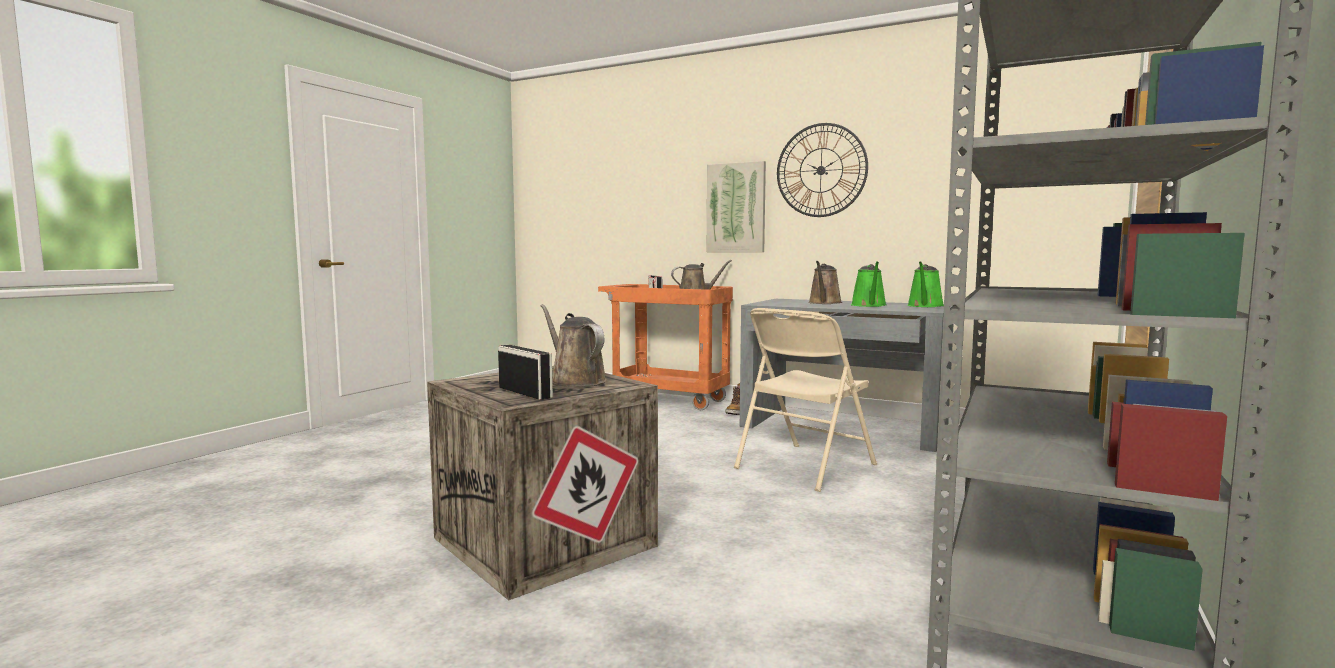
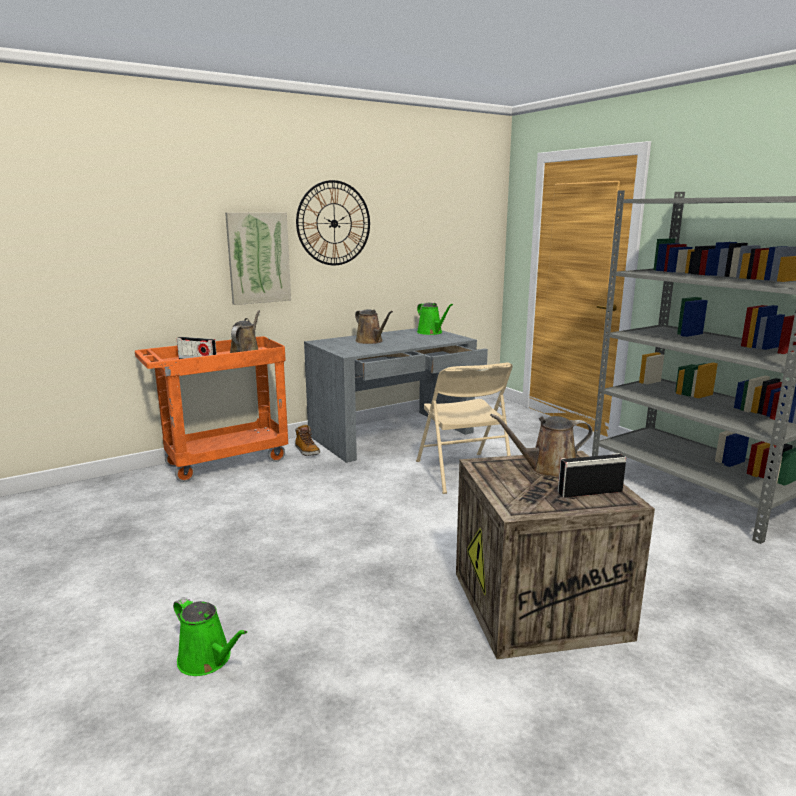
camera: 60 degrees left, 10 degrees up
green watering can [851,261,887,307] -> green watering can moved to [173,597,247,676]

